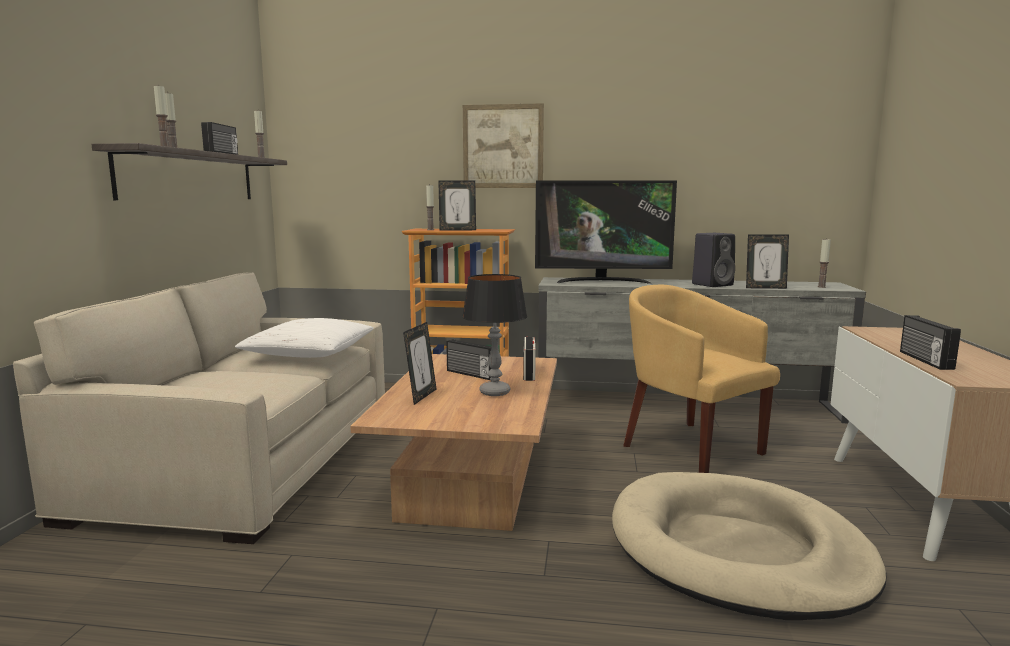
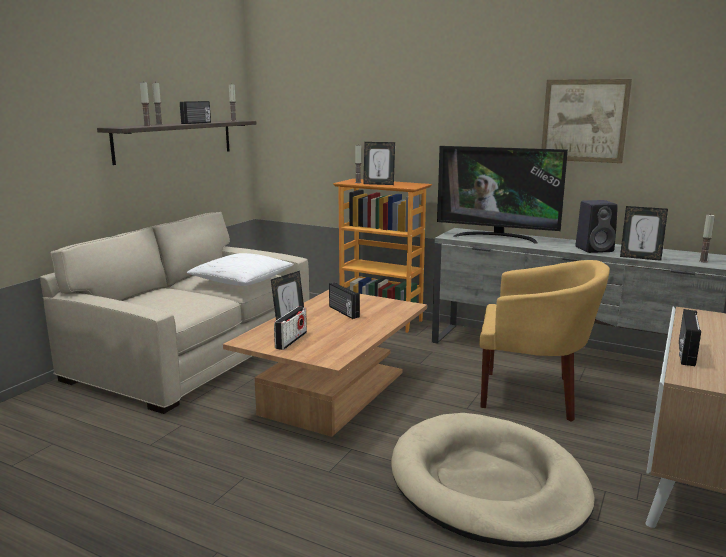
camera: 20 degrees right, 5 degrees up
table lamp [462,274,527,396] -> none
picture [463,103,544,188] -> picture moved to [541,79,632,163]
radio [523,337,536,381] -> radio moved to [274,306,307,350]
yellow armchair [623,285,780,473] -> yellow armchair turned 120 degrees clockwise [479,260,610,422]

